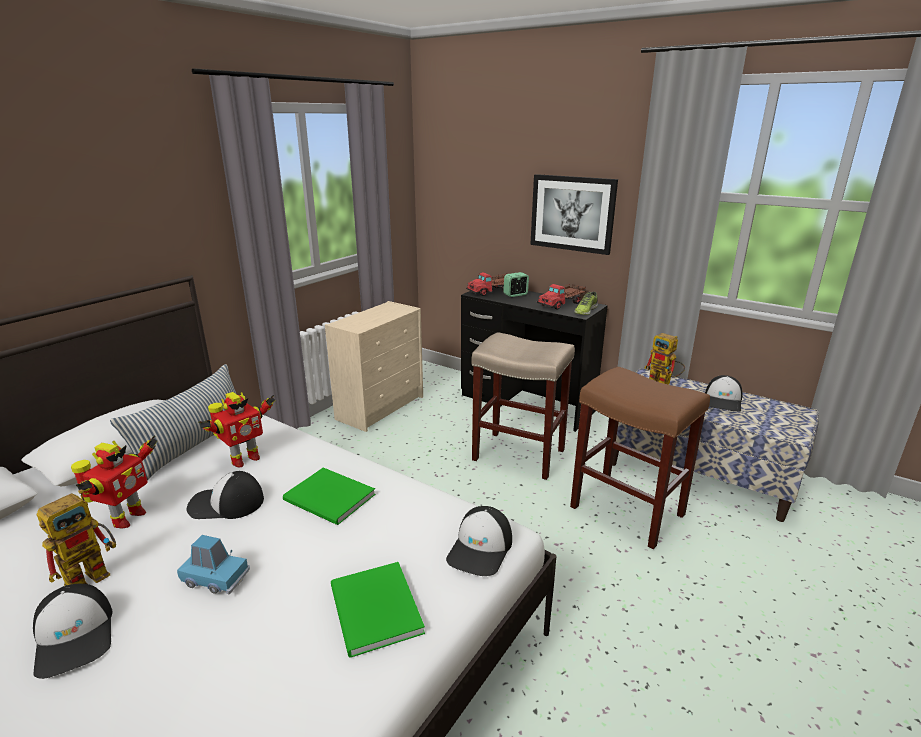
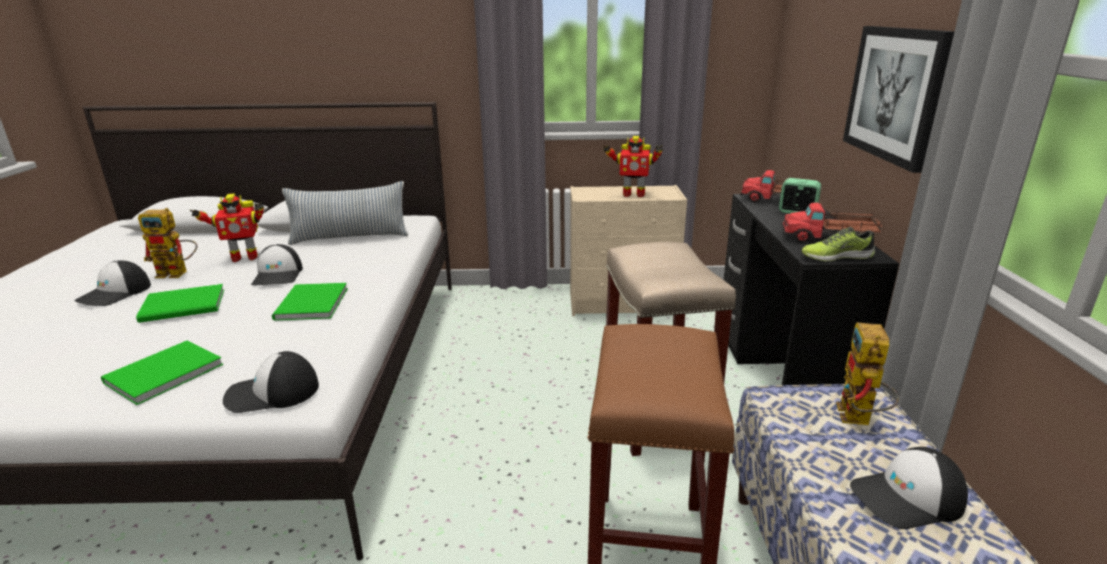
camera: 55 degrees right, 0 degrees up
blue toy car [177,535,250,594] -> green book [136,284,224,323]
cap [186,471,264,519] -> cap turned 150 degrees counterclockwise [251,244,303,286]
toy robot [198,392,275,467] -> toy robot moved to [603,136,663,197]

